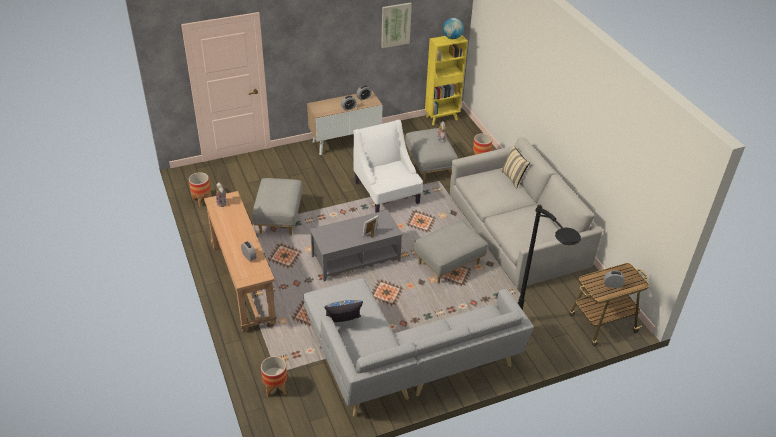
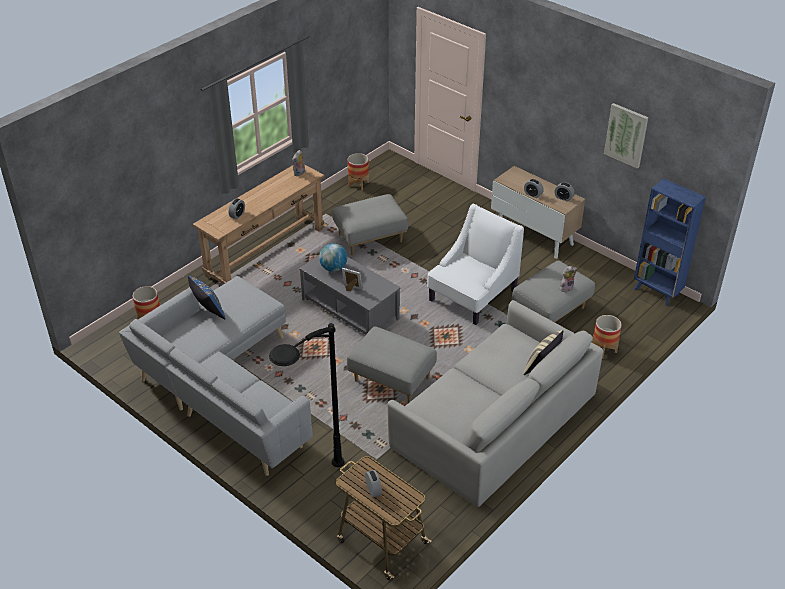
camera: 65 degrees right, 0 degrees up
yellow bookcase [425,35,468,125] -> blue bookcase [634,178,706,306]
globe [443,18,464,39] -> globe moved to [319,243,347,272]

